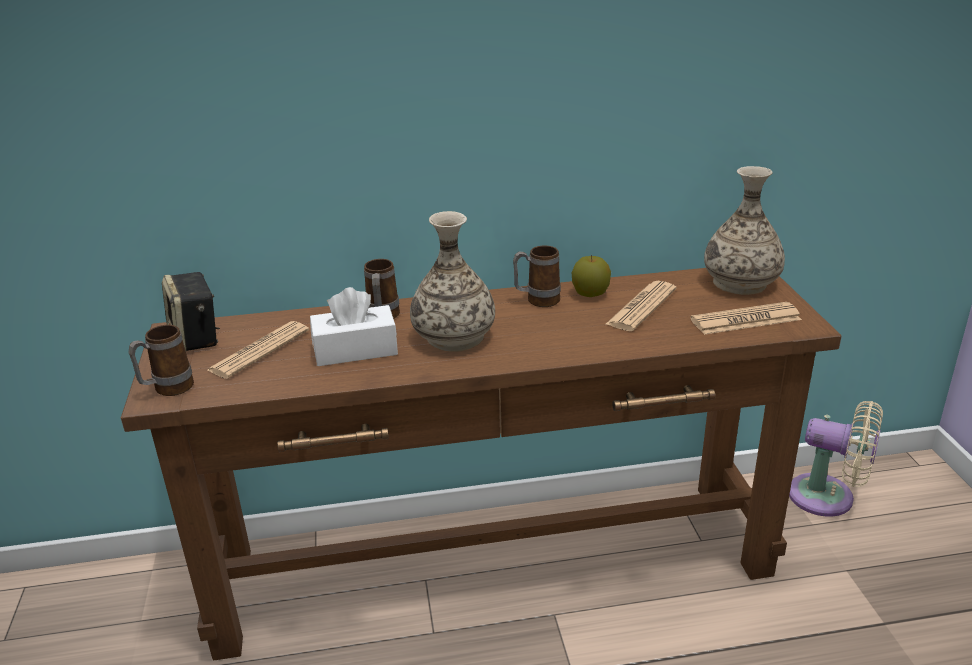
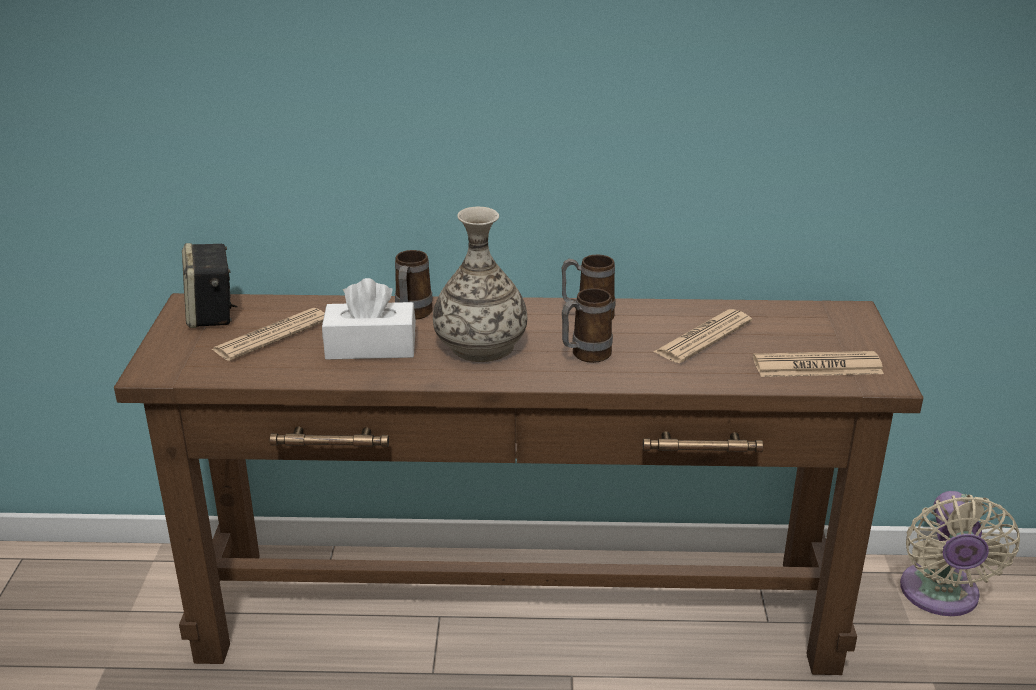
camera: 10 degrees right, 0 degrees up
mug [128,325,194,396] -> mug moved to [562,288,613,363]
apple [572,255,611,297] -> none
vase [704,166,785,295] -> none
beige fan [789,401,883,517] -> beige fan turned 60 degrees clockwise [900,491,1020,616]

